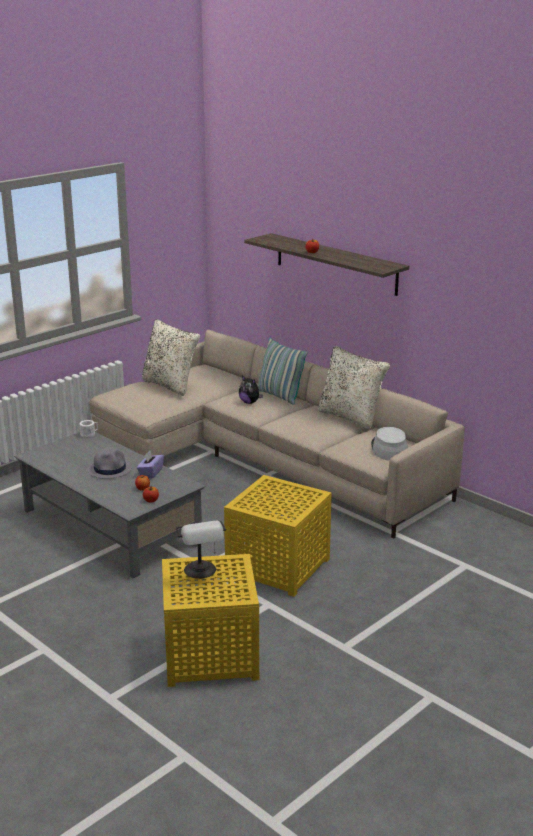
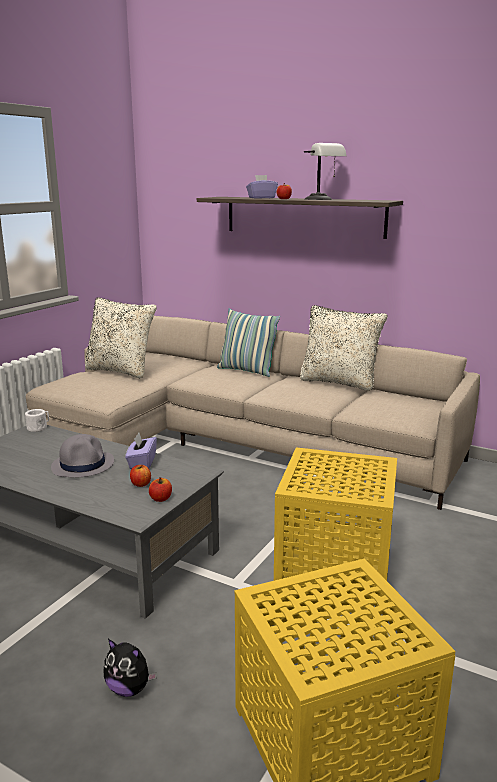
camera: 15 degrees left, 5 degrees down
table lamp [176,521,226,579] -> table lamp moved to [304,143,347,200]
plush toy [239,376,263,404] -> plush toy moved to [104,639,157,697]
grey hat [371,427,408,461] -> none
none -> purple tissue box [246,175,278,199]

